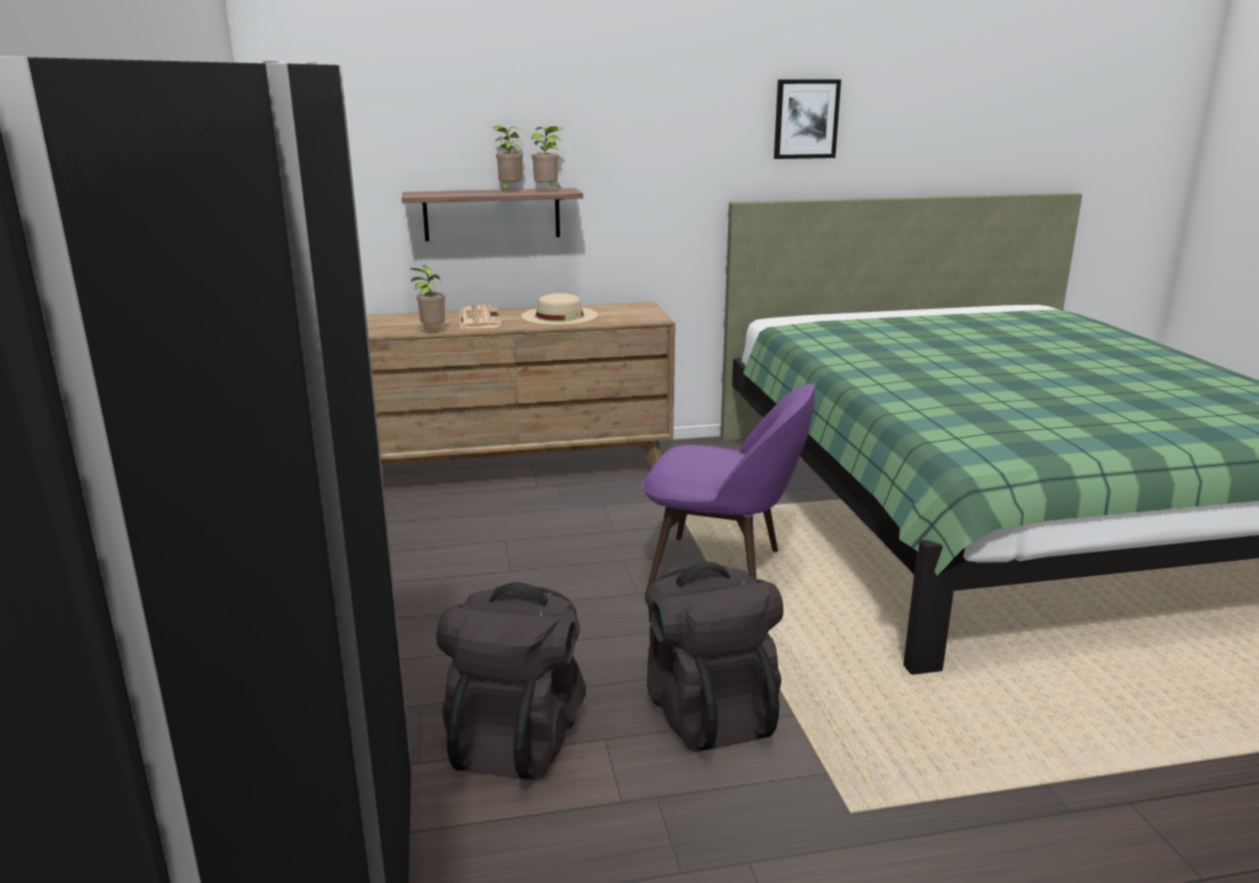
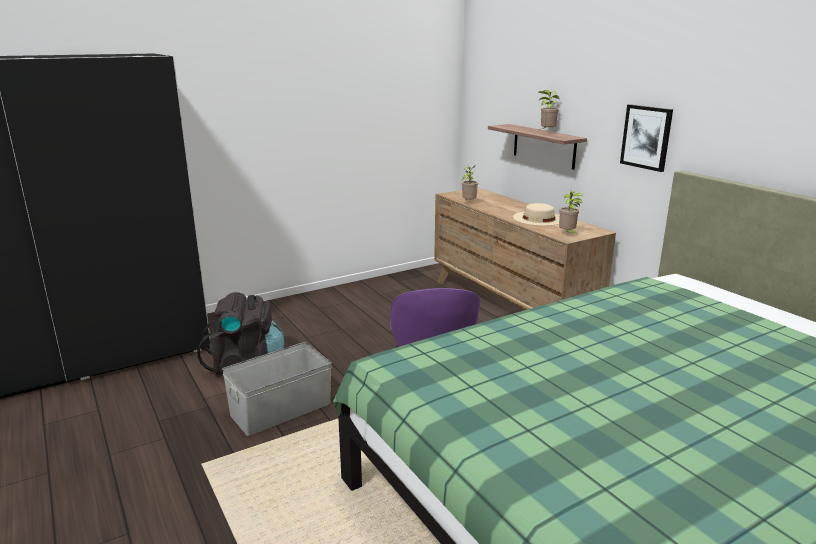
camera: 70 degrees right, 0 degrees up
newspaper [459,305,502,329] -> none
potted plant [531,126,564,188] -> potted plant moved to [559,191,583,236]
black backpack [645,562,783,752] -> grey storage box [222,342,332,436]
picture [774,79,841,159] -> picture moved to [620,104,673,172]

